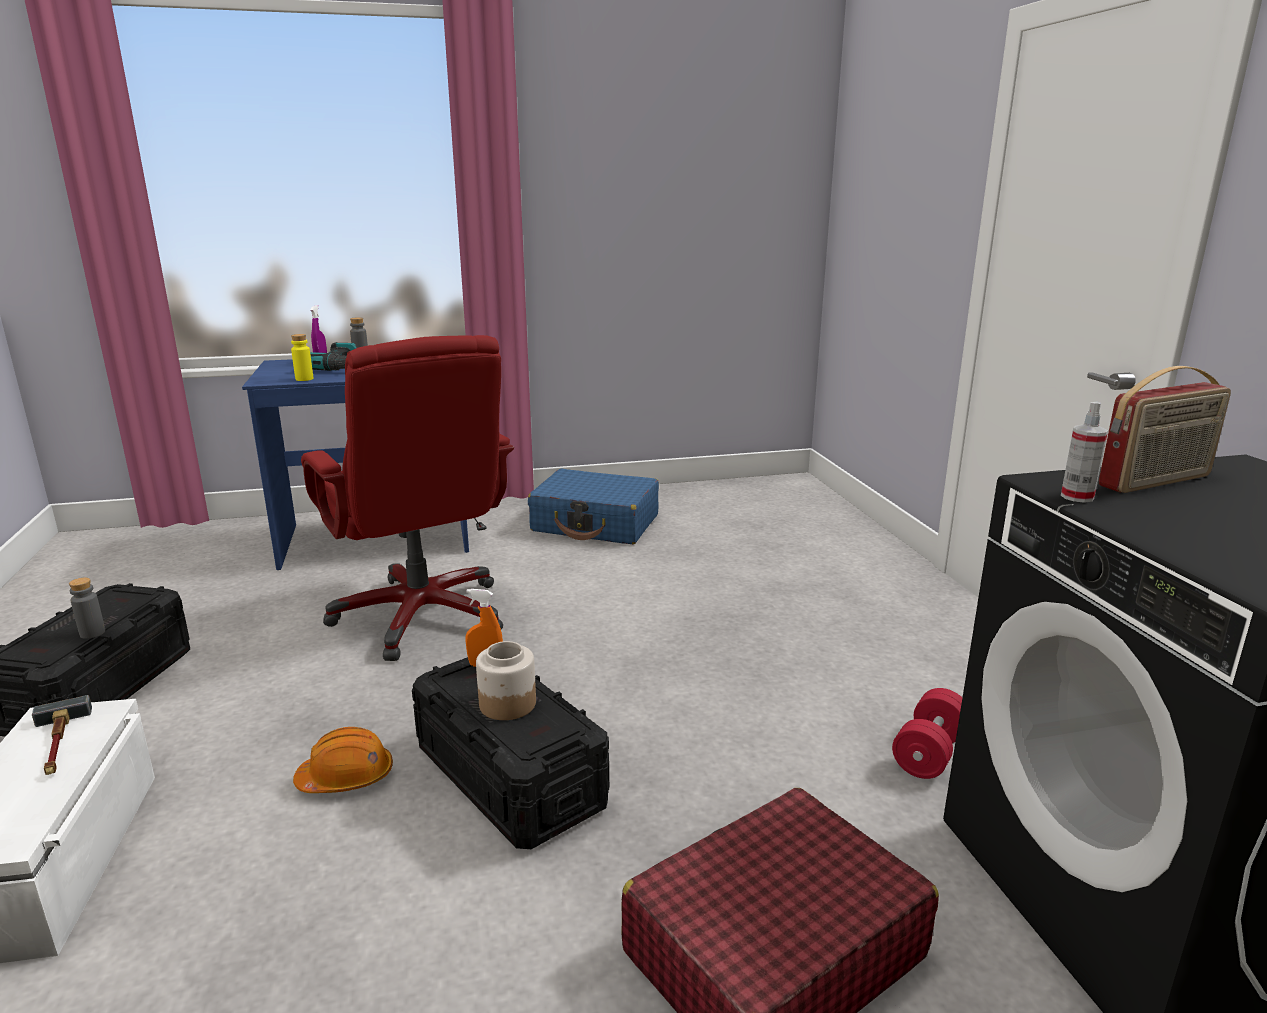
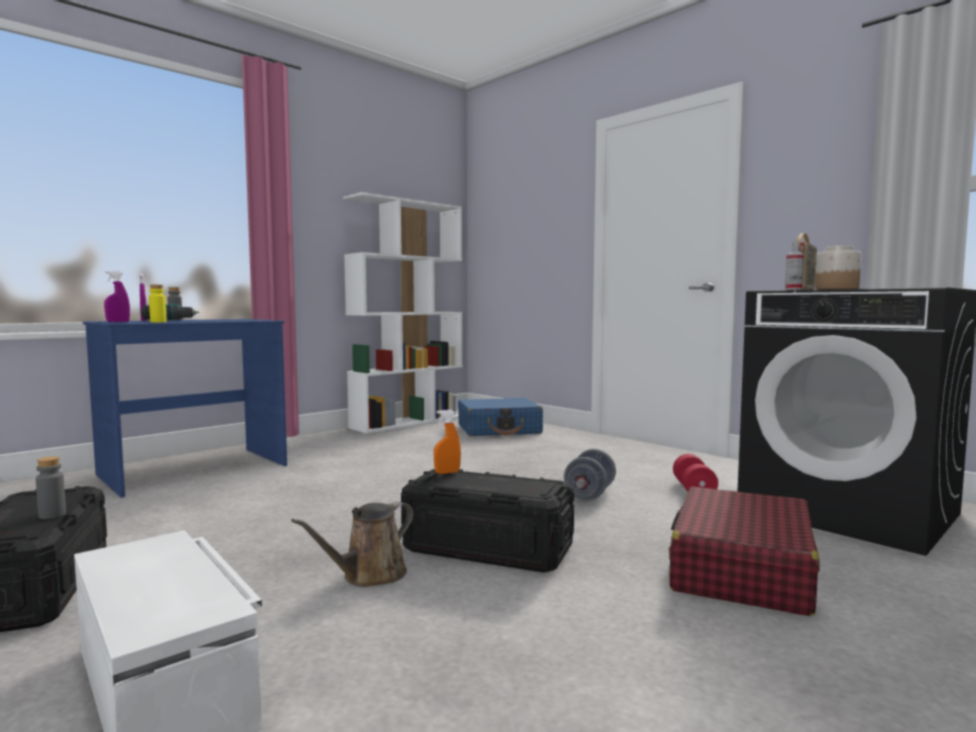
camera: 30 degrees left, 15 degrees down
hammer [32,695,92,775] -> none
orange hard hat [293,727,393,793] -> brown watering can [291,502,413,587]
red office chair [301,335,514,661] -> none
jar [476,641,536,720] -> jar moved to [815,246,861,290]
blue suitcase [528,469,659,544] -> blue suitcase moved to [458,398,543,436]
none -> purple spray bottle [104,271,130,322]
none -> white bookcase [343,192,462,433]
none -> grey dumbbell [564,449,616,501]

